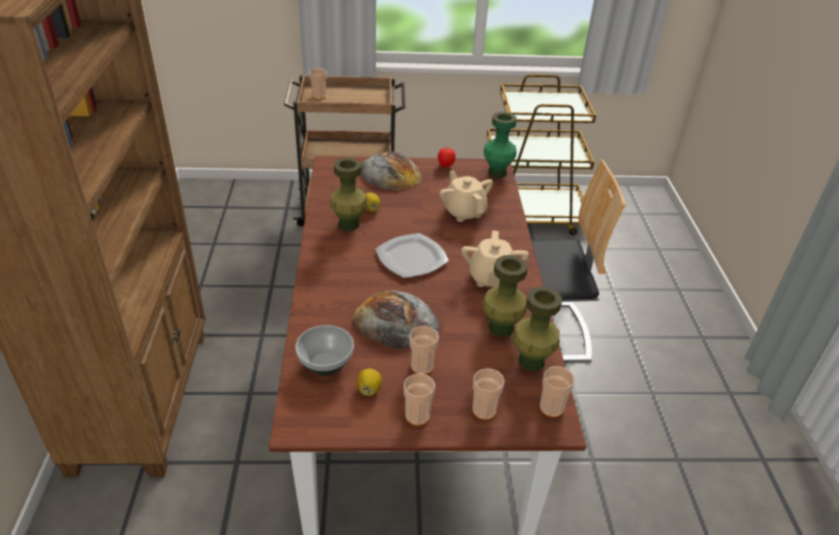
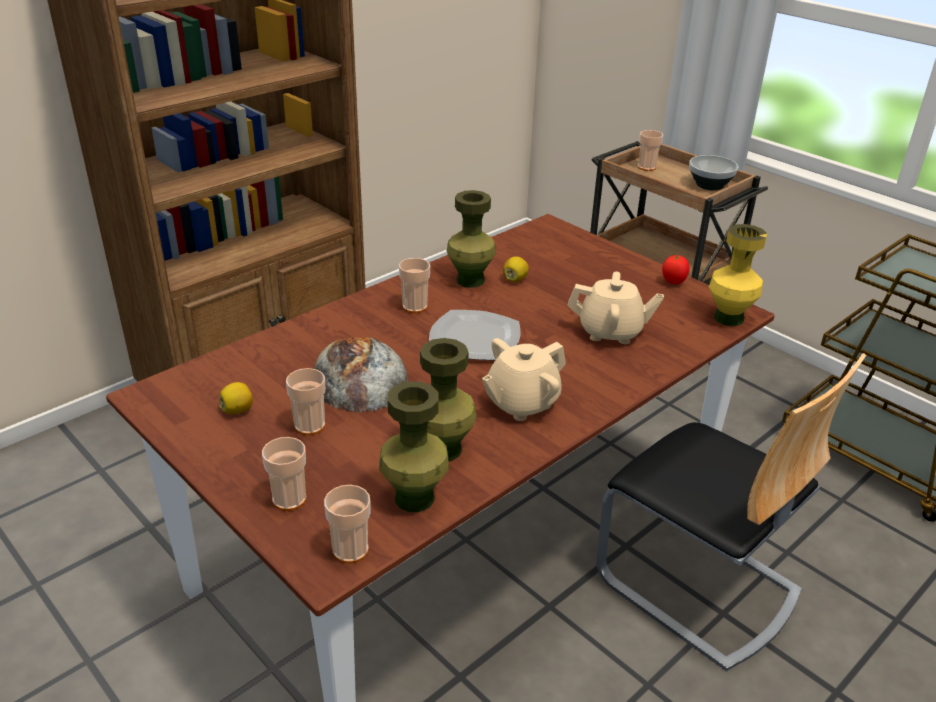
camera: 50 degrees right, 5 degrees down
bowl [295,325,354,376] -> bowl moved to [689,155,738,190]
bread [360,151,423,191] -> none
cup [404,373,435,426] -> cup moved to [399,258,430,313]
beige teapot [440,170,493,222] -> beige teapot turned 75 degrees clockwise [567,271,664,344]
green vase [484,112,517,178] -> yellow vase [709,224,767,326]

